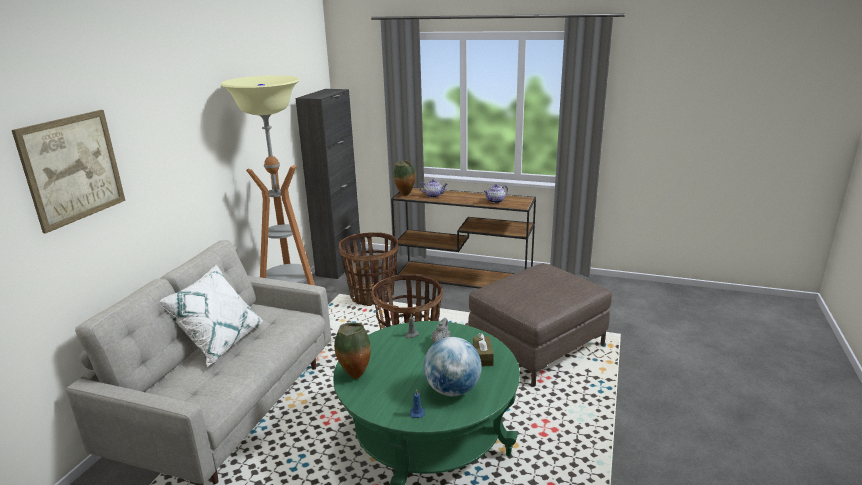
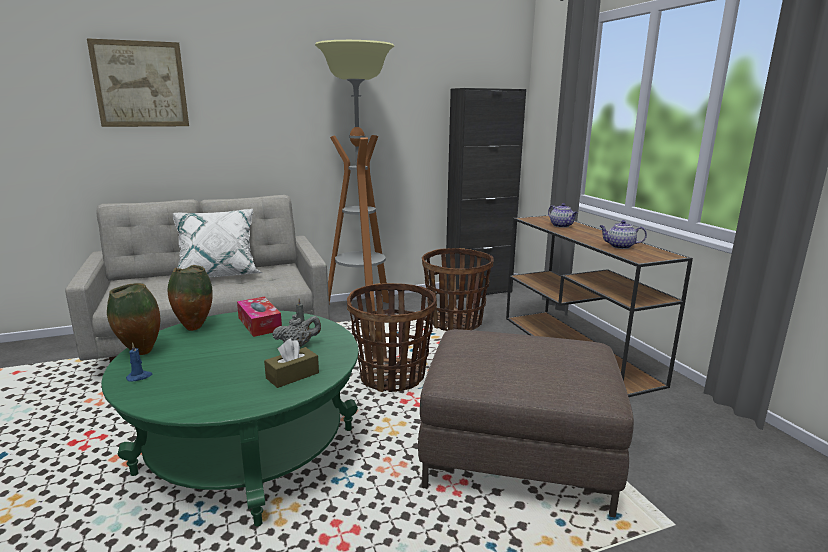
camera: 50 degrees right, 5 degrees down
vase [394,161,416,196] -> vase moved to [107,283,160,355]
globe [423,337,482,396] -> none
none -> tissue box [237,297,282,337]

